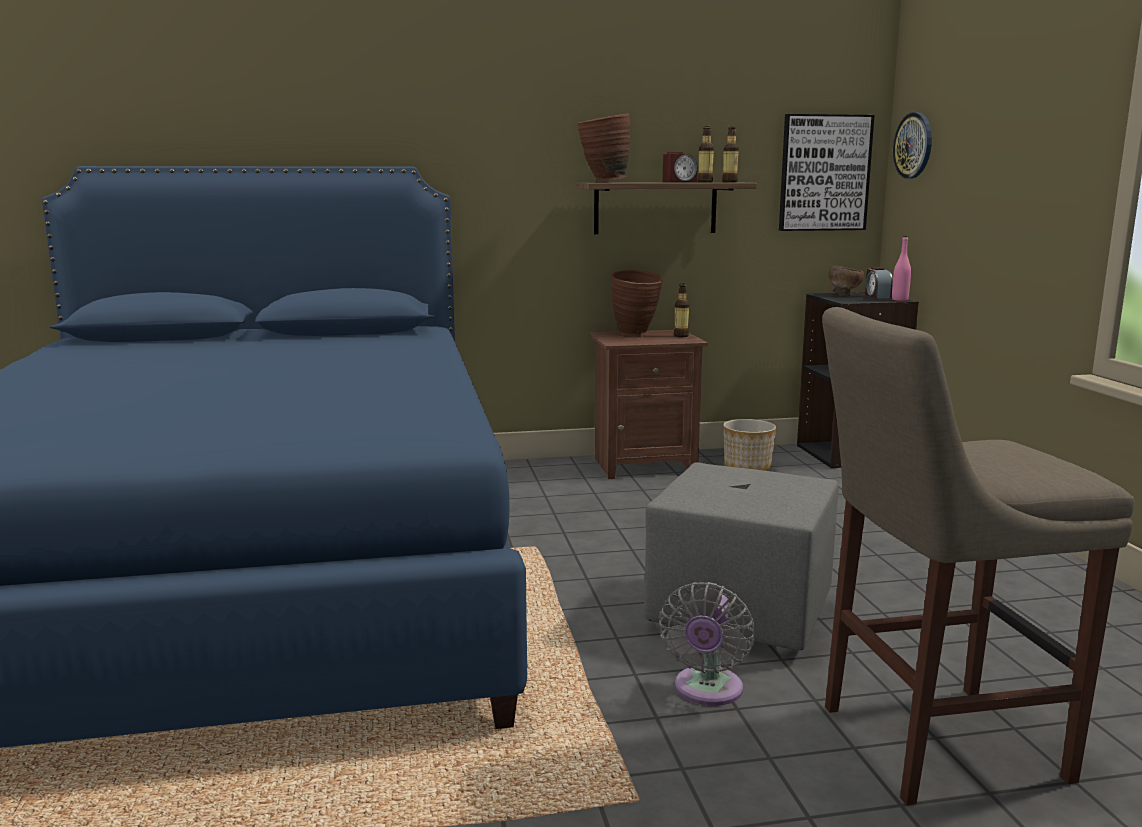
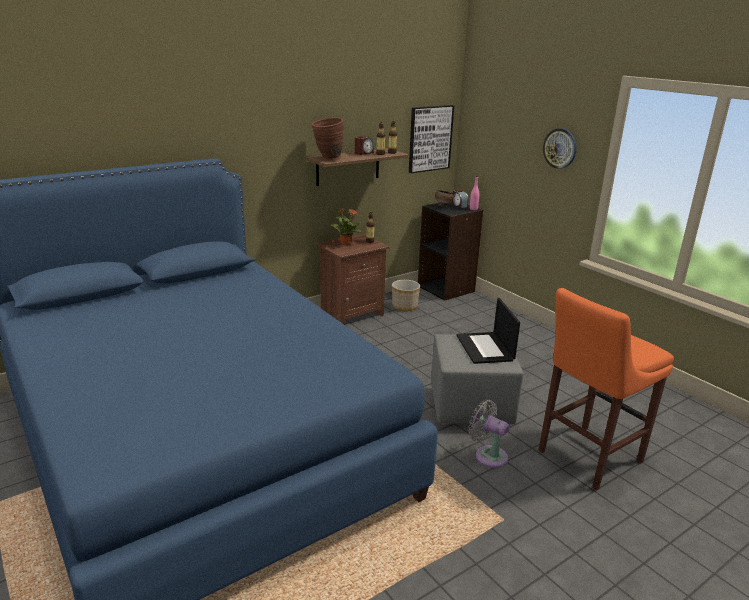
camera: 25 degrees left, 10 degrees up
brown vase [611,270,663,337] -> potted plant [330,208,363,245]
grey fan [659,582,755,706] -> grey fan turned 135 degrees clockwise [468,400,509,468]
beige stool [822,307,1134,805] -> orange stool [538,288,674,491]
wall clock [893,112,932,179] -> wall clock moved to [543,128,577,169]
none -> laptop [457,298,520,364]

